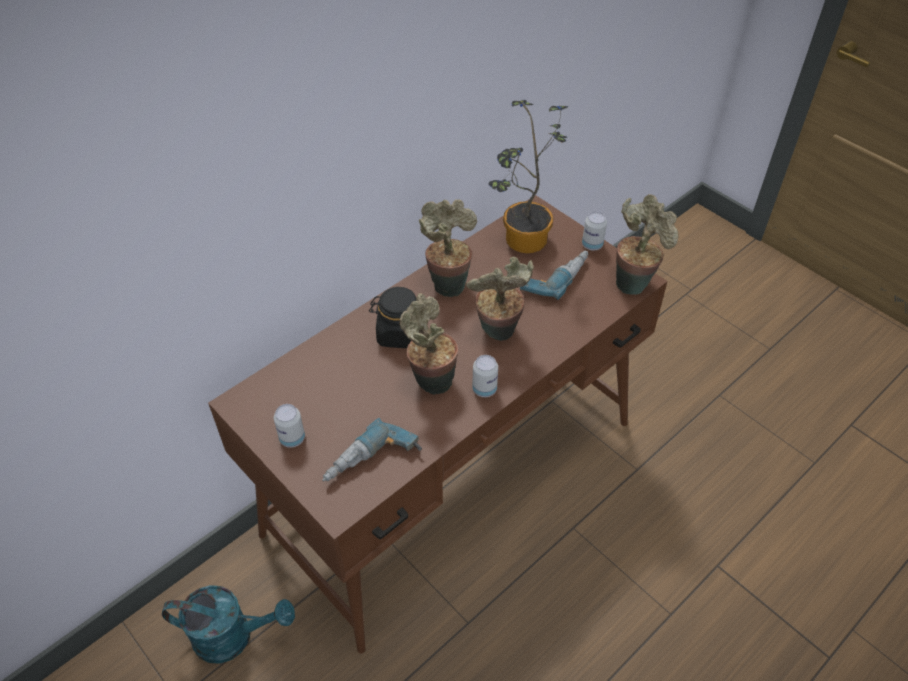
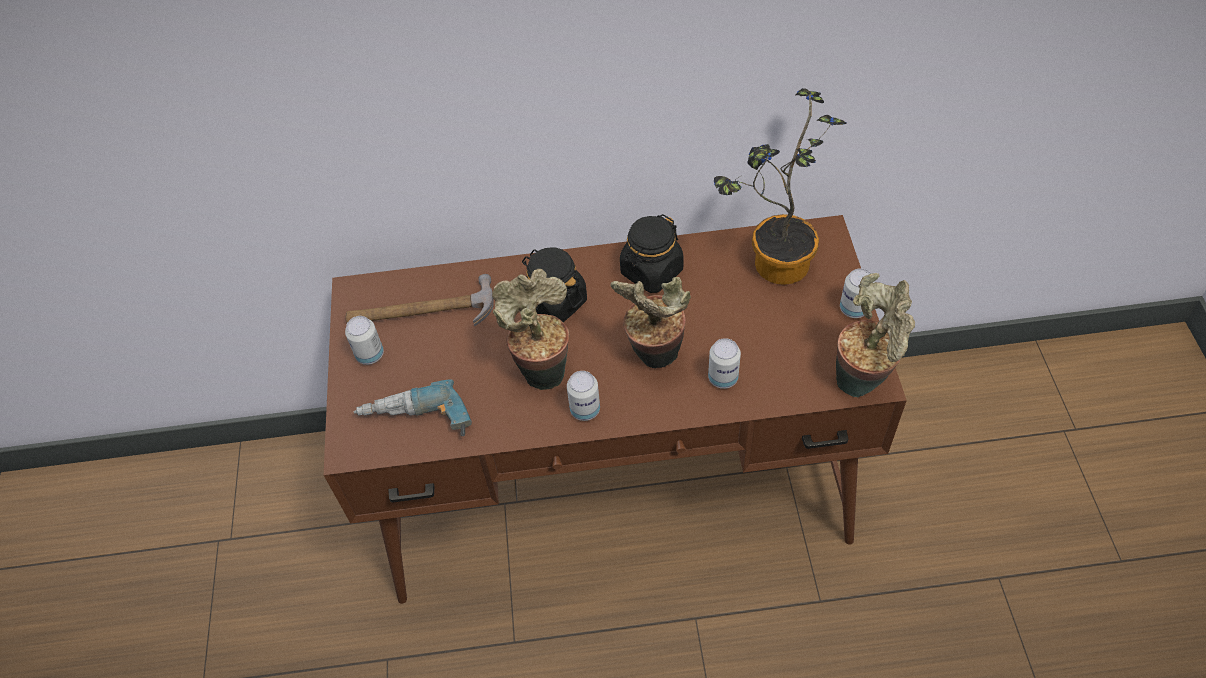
camera: 40 degrees right, 5 degrees up
turquoise watering can [162,585,295,664] -> none
potted plant [419,199,477,297] -> black jar [620,214,684,293]
power drill [520,251,589,300] -> none
none -> hammer [346,274,494,326]
none -> can [708,338,741,389]

